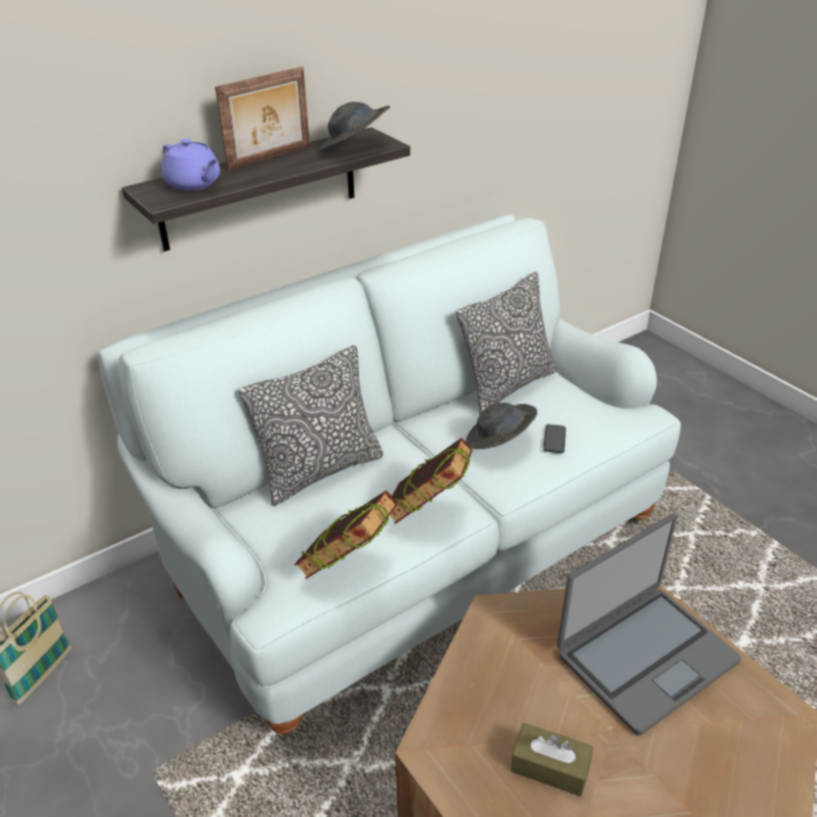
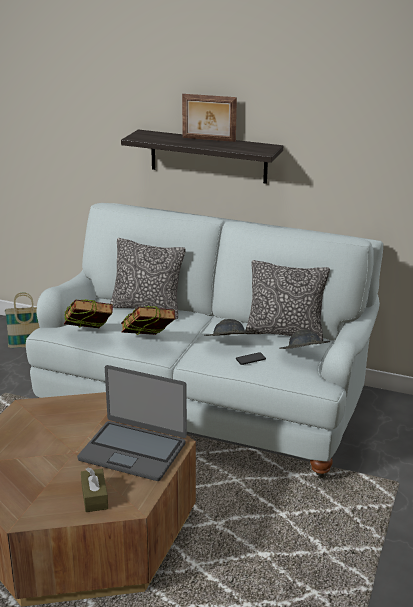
camera: 55 degrees right, 10 degrees down
purple teapot [161,139,220,191] -> none
grey hat [319,102,390,150] -> grey hat moved to [279,330,330,349]
brown tissue box [511,723,593,797] -> brown tissue box moved to [81,467,108,512]

